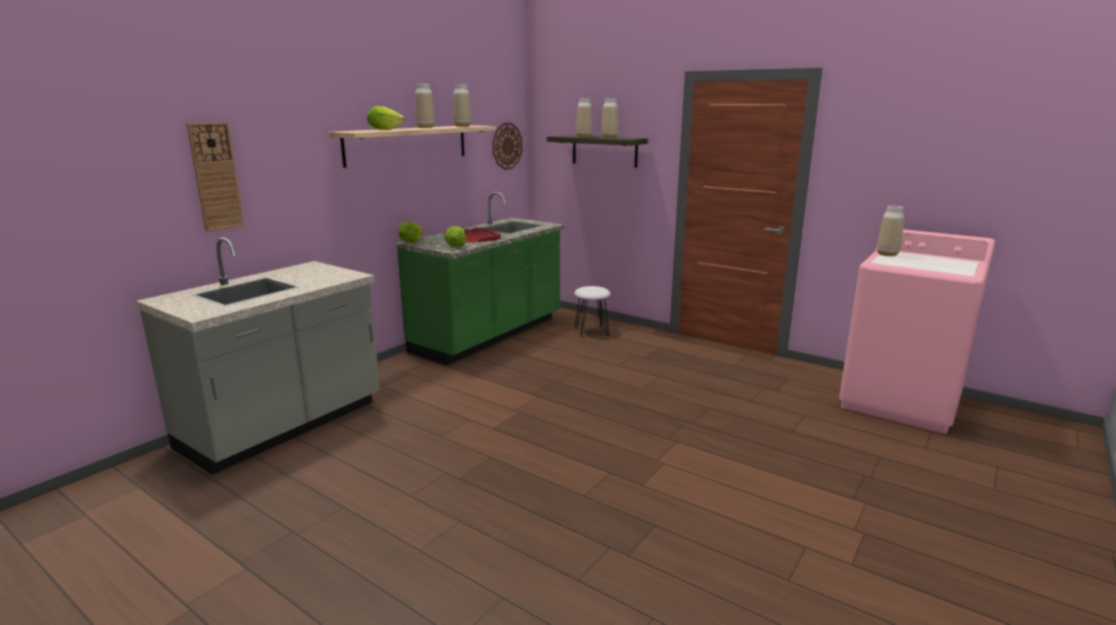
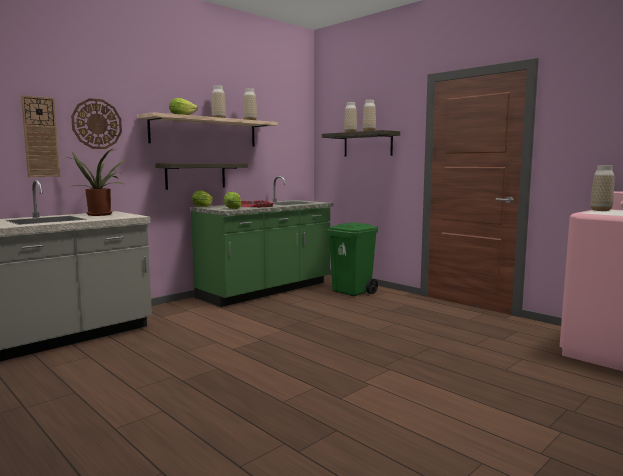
camera: 10 degrees right, 10 degrees down
wall clock [492,123,522,170] -> wall clock moved to [71,98,122,149]
white stool [574,286,611,338] -> green trash can [327,222,378,296]
none -> potted plant [66,148,126,216]
none -> shelf [155,163,248,190]

